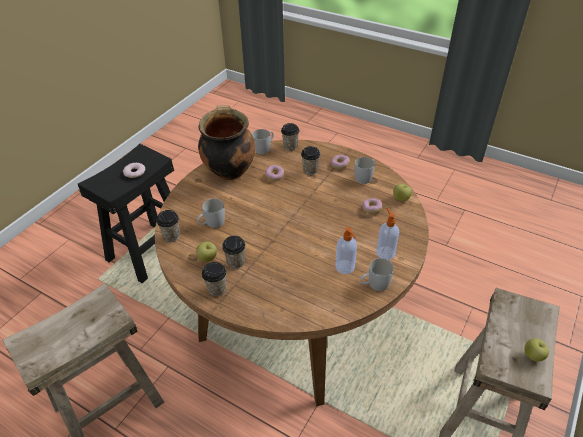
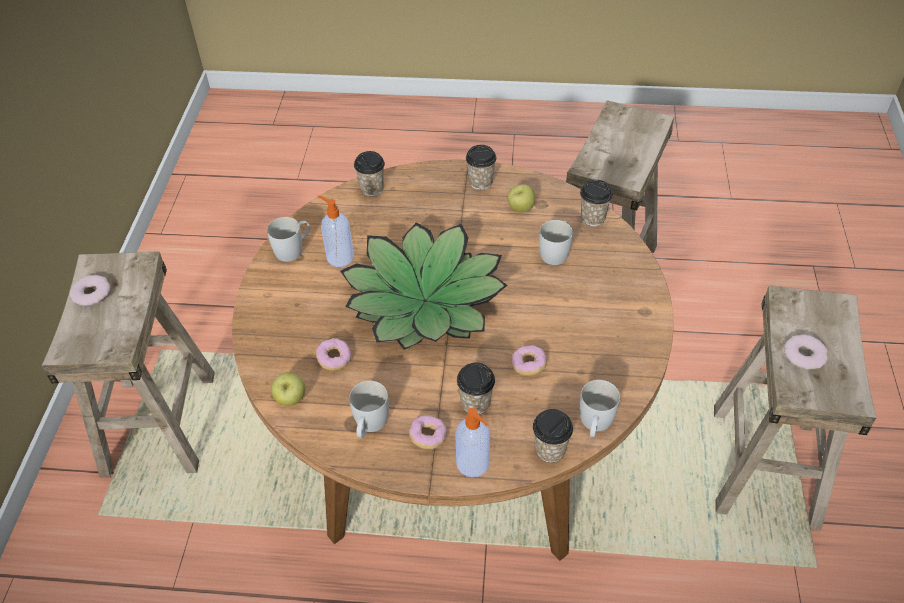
camera: 155 degrees right, 5 degrees up
black stool [78,144,174,283] -> beige stool [714,285,877,530]
cooking pot [198,105,255,180] -> none
cup [222,236,246,269] -> cup moved to [354,151,385,196]
soap dispenser [376,208,399,260] -> soap dispenser moved to [455,408,490,478]
apple [524,338,549,362] -> donut [70,275,110,306]
none -> potted plant [340,222,508,350]

